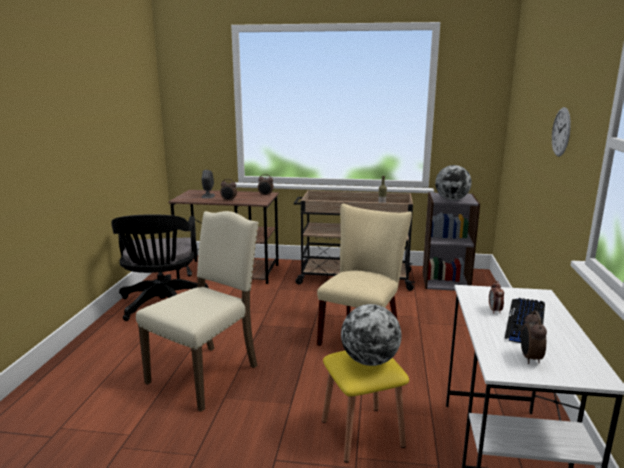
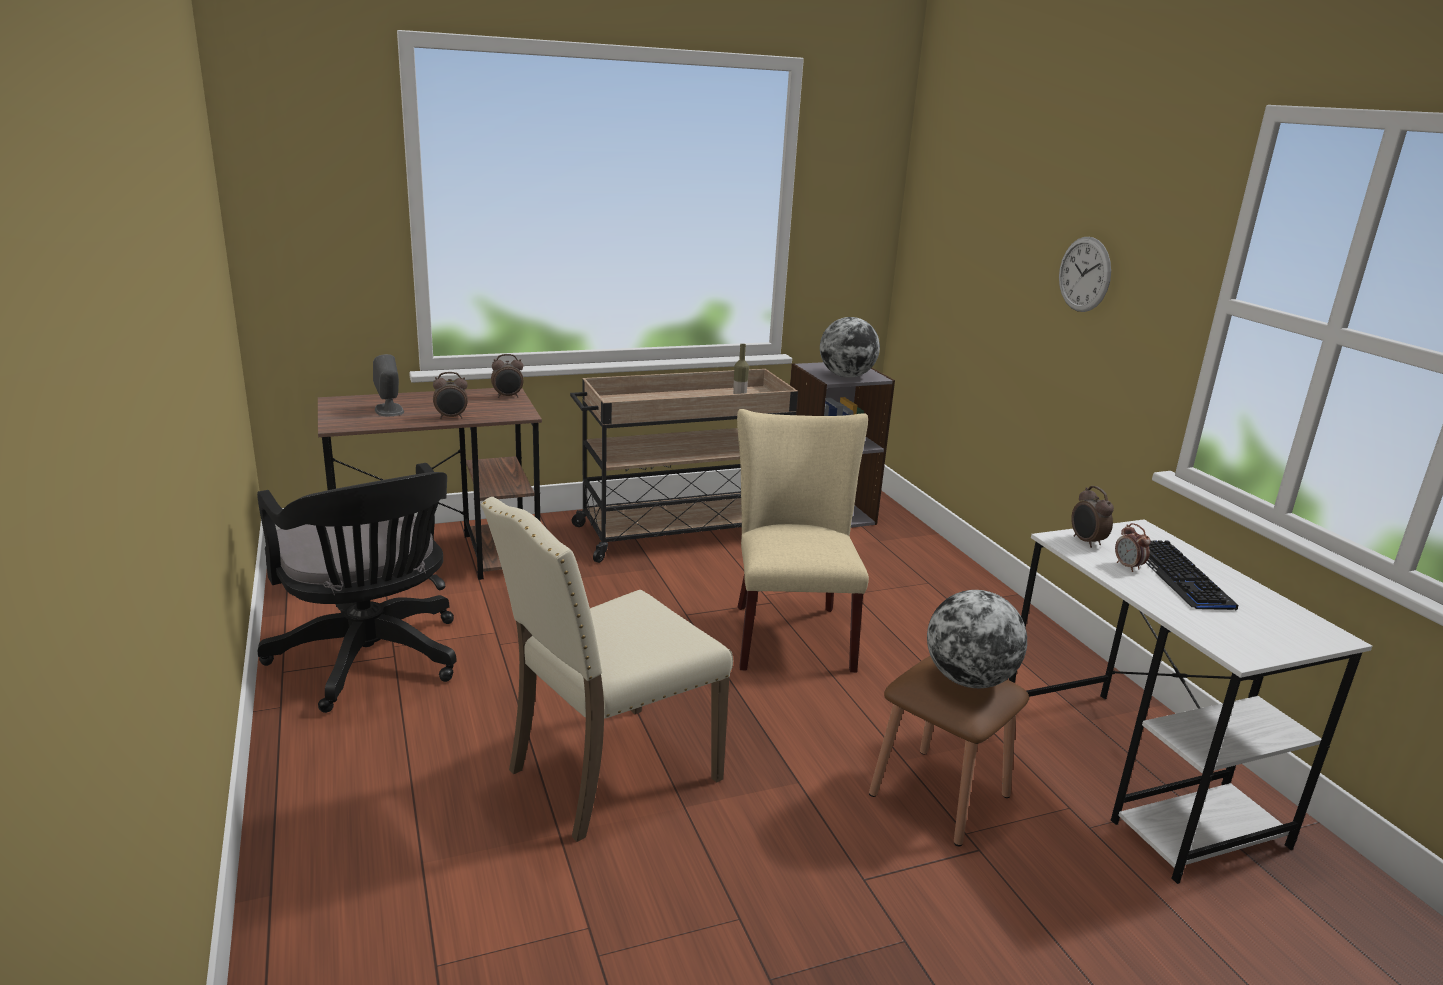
camera: 30 degrees left, 5 degrees up
beige chair [136,211,259,412] -> beige chair turned 135 degrees counterclockwise [481,497,733,842]
yellow stool [322,351,409,463] -> brown stool [869,656,1029,846]
alarm clock [521,311,547,364] -> alarm clock moved to [1071,486,1114,548]

